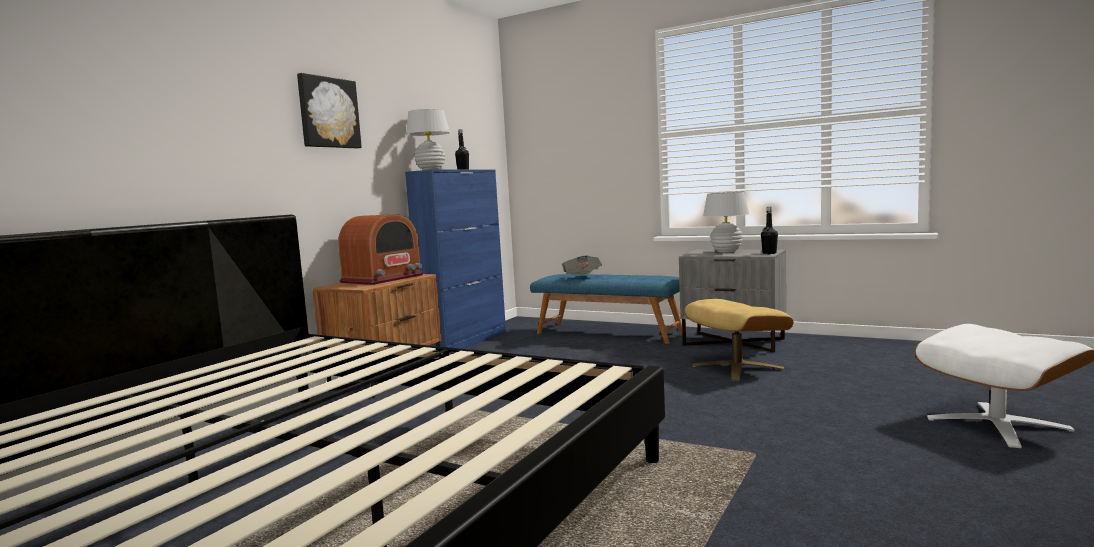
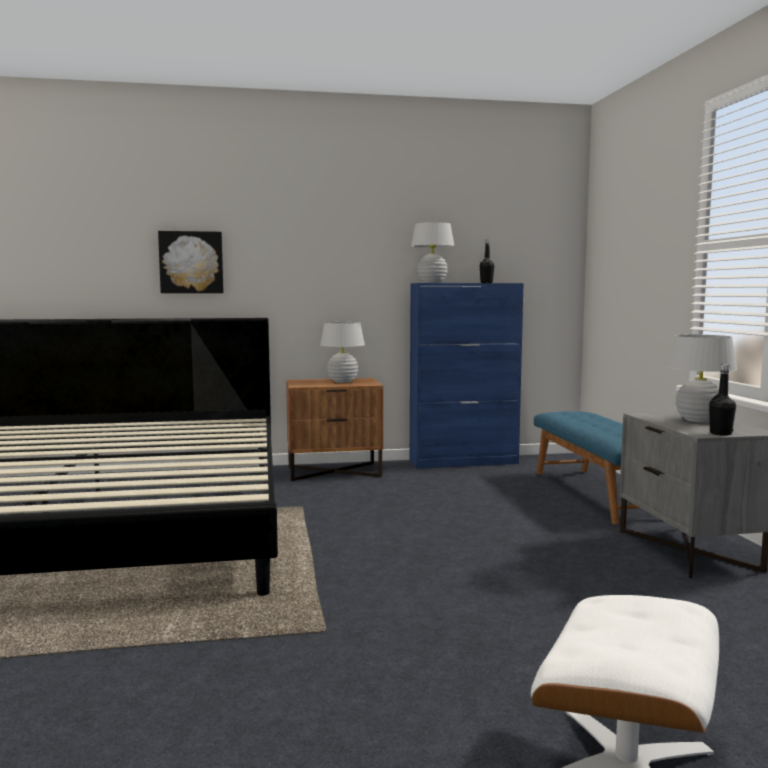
camera: 50 degrees right, 0 degrees up
picture [297,73,362,148] -> picture moved to [158,231,224,293]
radio [338,214,423,285] -> white table lamp [320,322,365,383]
newspaper [562,256,602,275] -> none
beige ottoman [685,299,793,381] -> none

